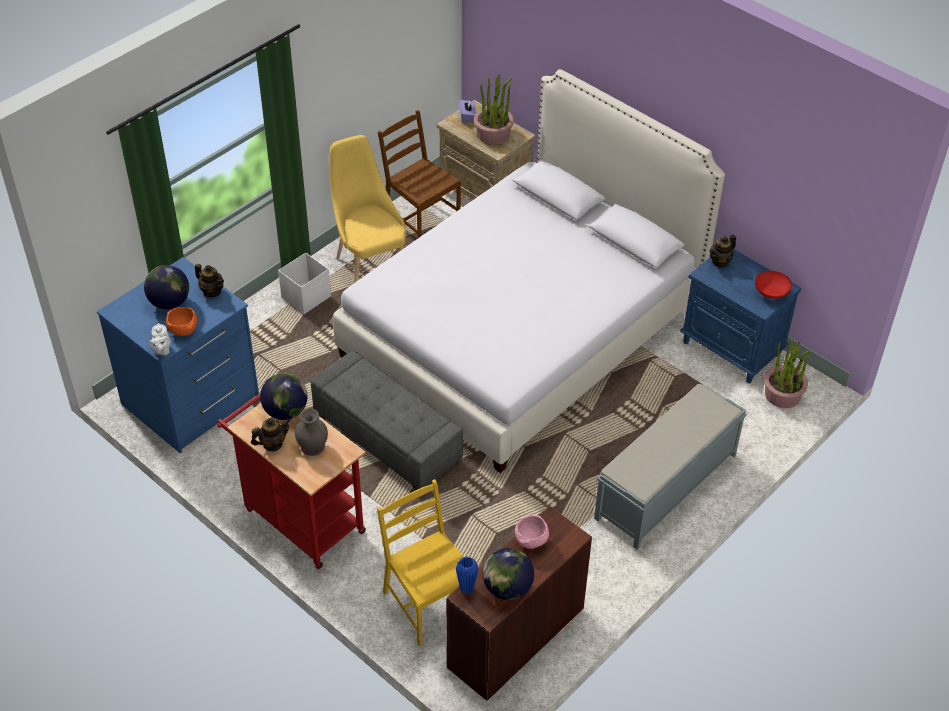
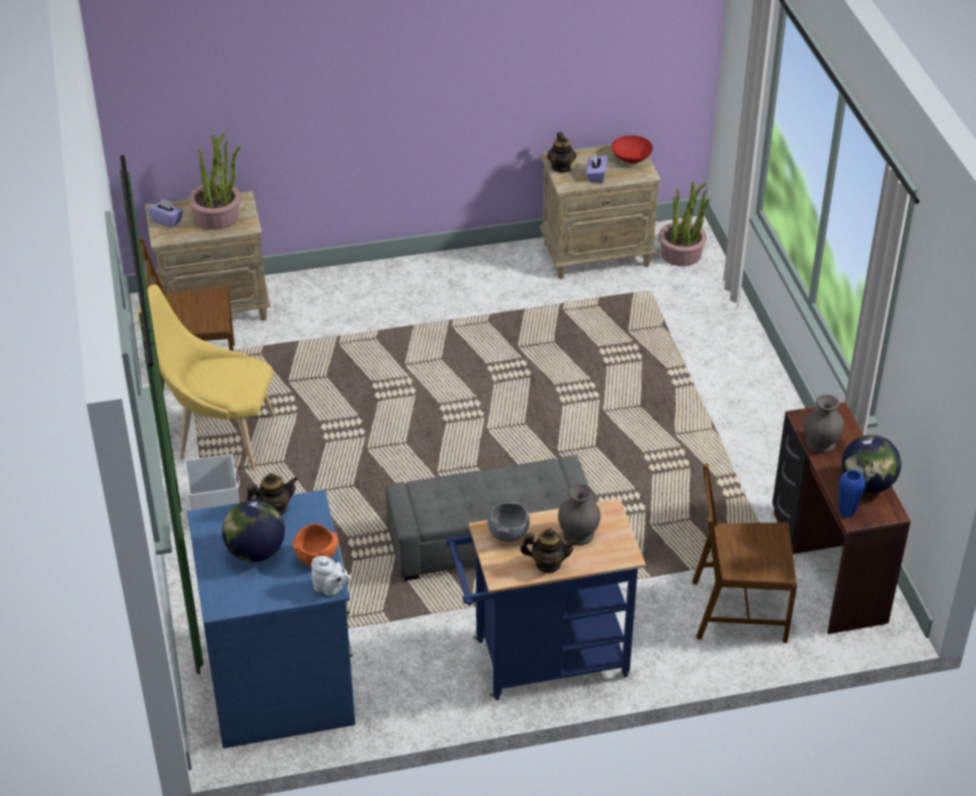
camera: 55 degrees left, 5 degrees down
red cart [217,394,366,570] -> blue cart [446,499,646,700]
teapot [251,418,291,451] -> teapot turned 90 degrees clockwise [520,528,577,573]
globe [260,373,307,420] -> grey bowl [488,502,530,542]
white bed [333,69,725,473] -> none
yellow chair [377,479,464,647] -> brown chair [692,464,797,643]
pink bowl [515,514,549,549] -> grey vase [804,394,844,454]
grey bench [594,384,747,550] -> none
blue nightstand [679,249,801,383] -> beige nightstand [539,145,661,279]
none -> purple tissue box [586,153,608,183]

